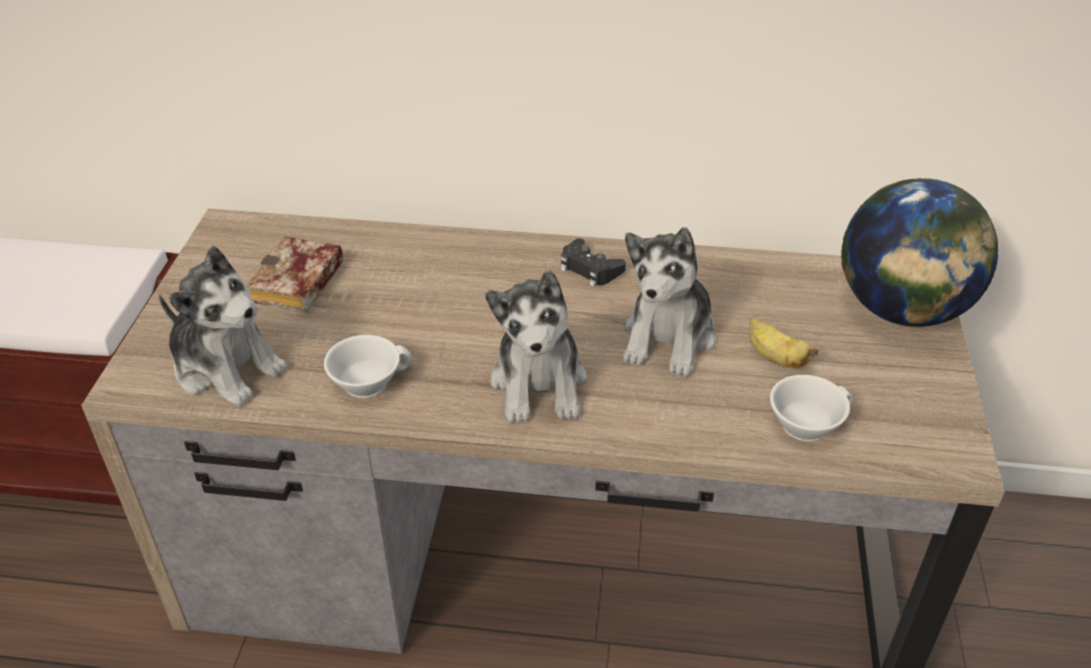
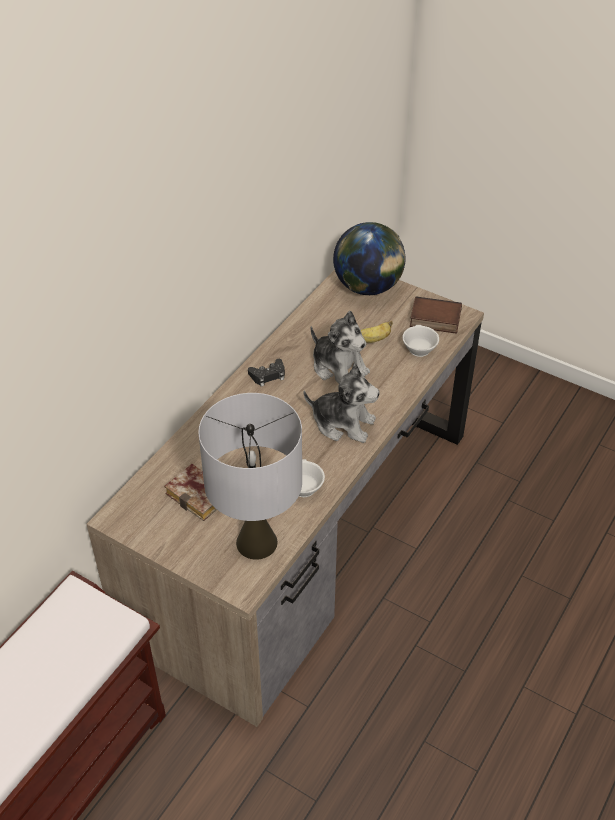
camera: 65 degrees left, 5 degrees up
plush toy [158,246,288,407] -> grey table lamp [198,393,302,560]
none -> book [410,297,462,334]

